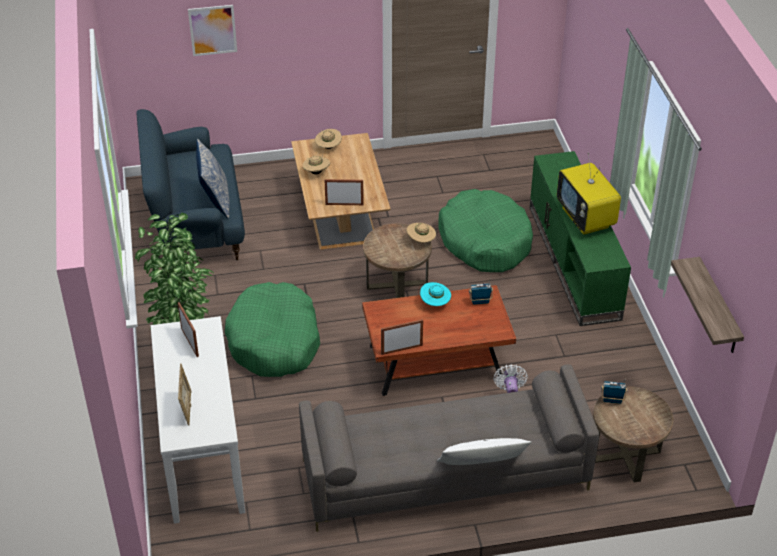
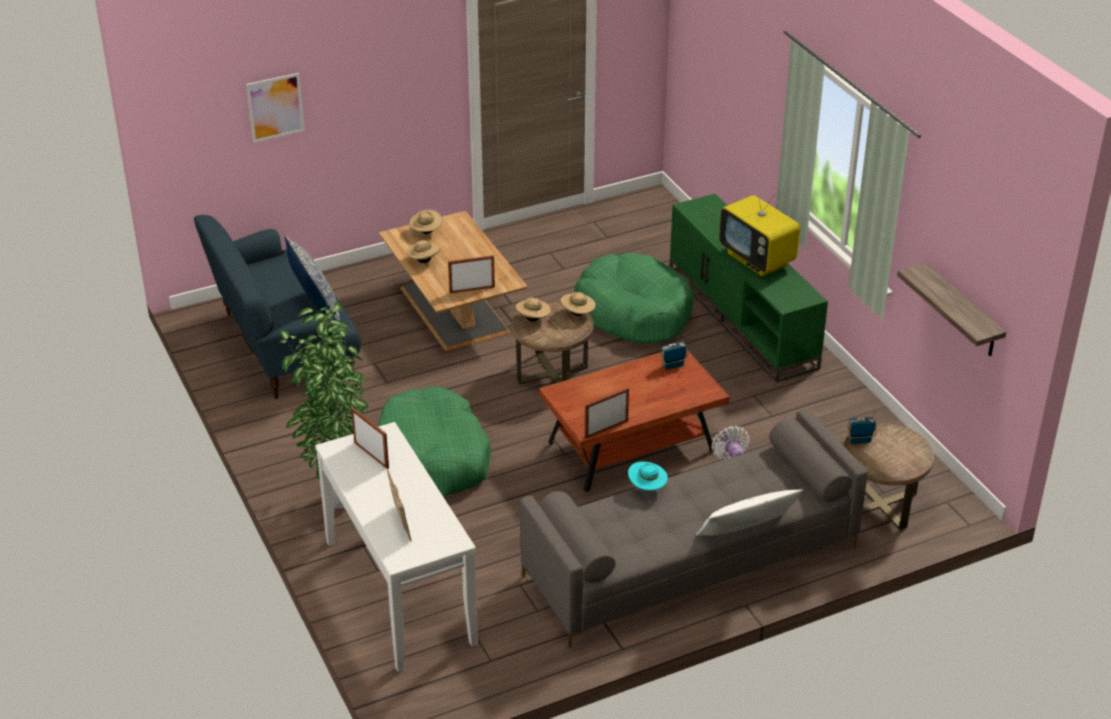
camera: 15 degrees left, 5 degrees down
turquoise hat [420,282,451,306] -> turquoise hat moved to [628,462,668,491]
none -> beige hat [516,298,551,321]

